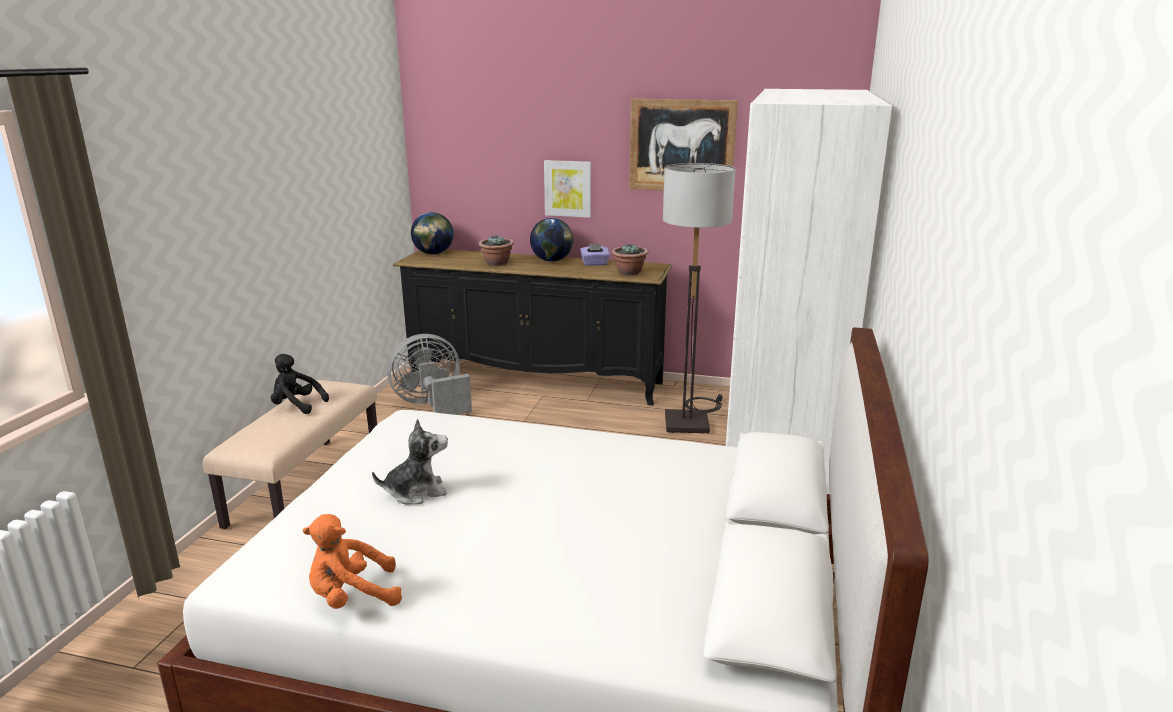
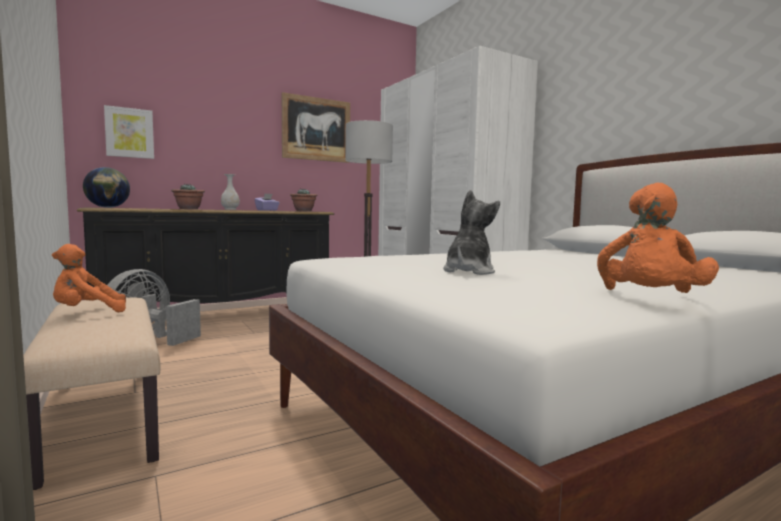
camera: 45 degrees left, 15 degrees down
black plush toy [271,354,329,414] -> orange plush toy [52,244,126,312]
globe [530,218,573,262] -> white vase [221,174,240,210]
picture [544,160,591,218] -> picture moved to [104,105,154,159]

